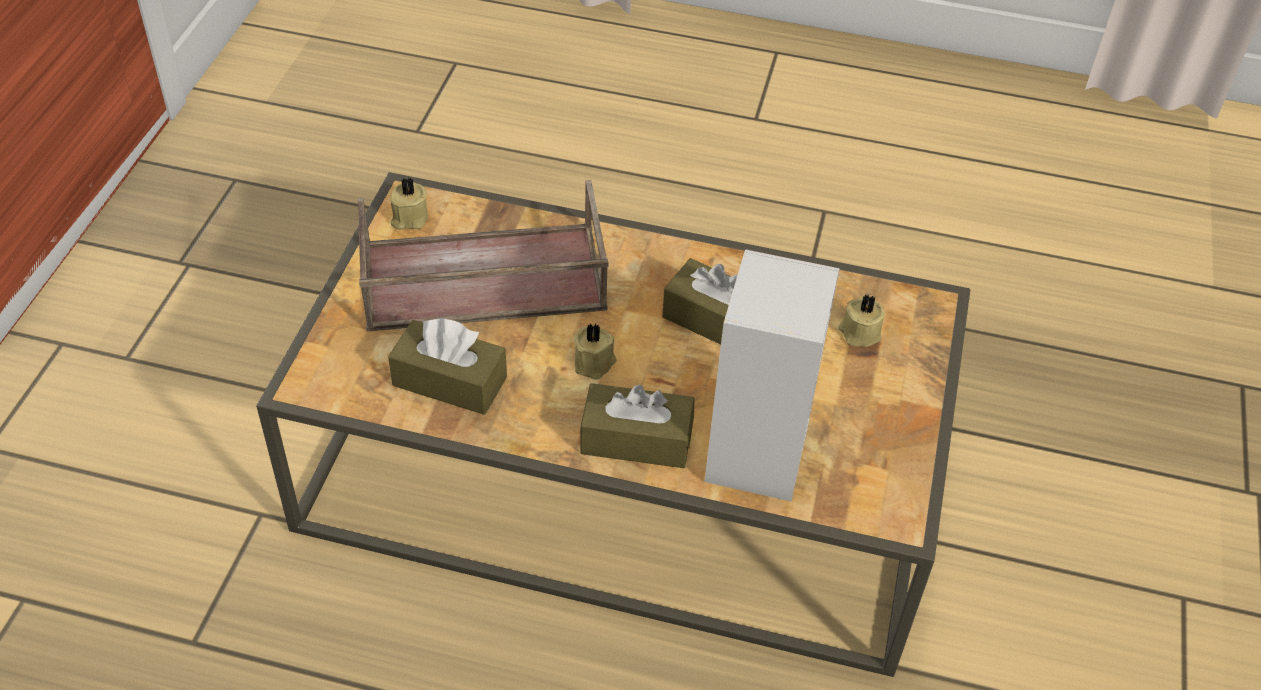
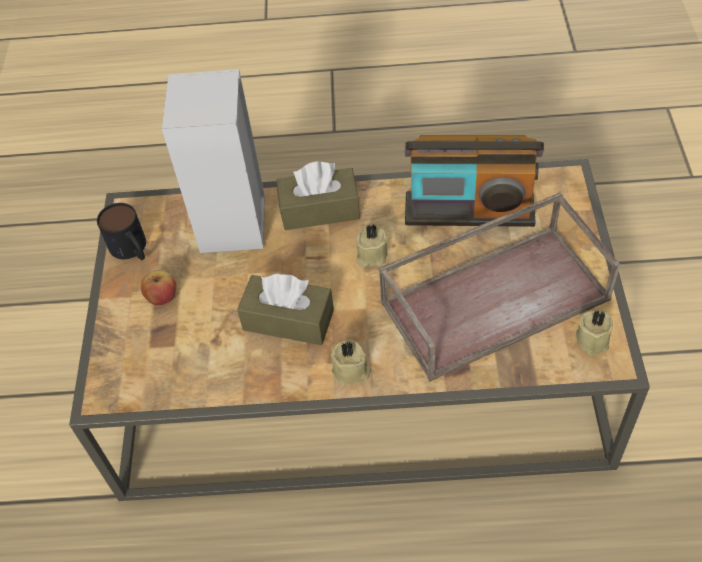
camera: 170 degrees right, 5 degrees up
brown tissue box [388,318,507,415] -> radio [405,135,544,227]
beige candle [838,295,885,347] -> beige candle moved to [331,340,371,386]
none -> mug [97,203,146,260]
none -> apple [141,270,177,305]

